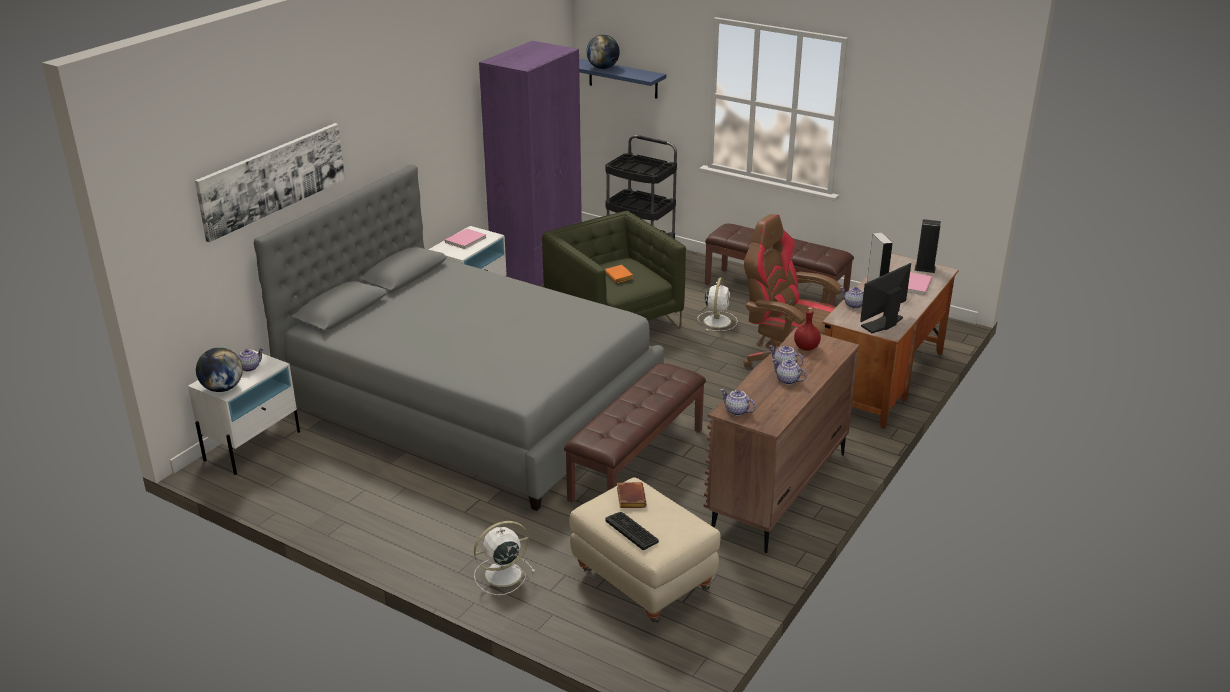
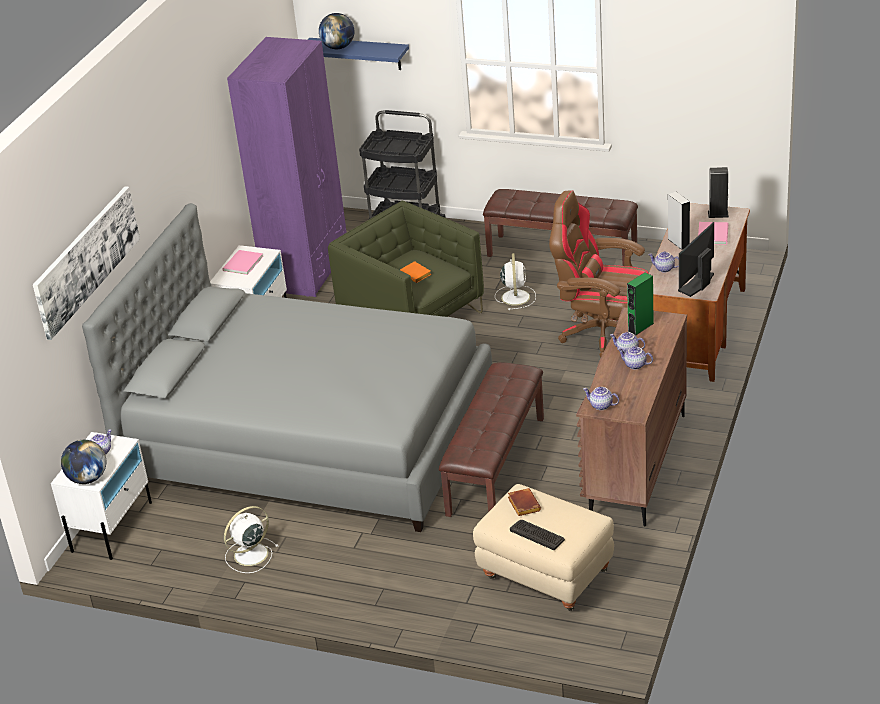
camera: 10 degrees left, 5 degrees up
white fan [474,521,535,595] -> white fan moved to [224,506,278,573]
red bottle [794,307,821,351] -> green speaker [627,272,654,335]

